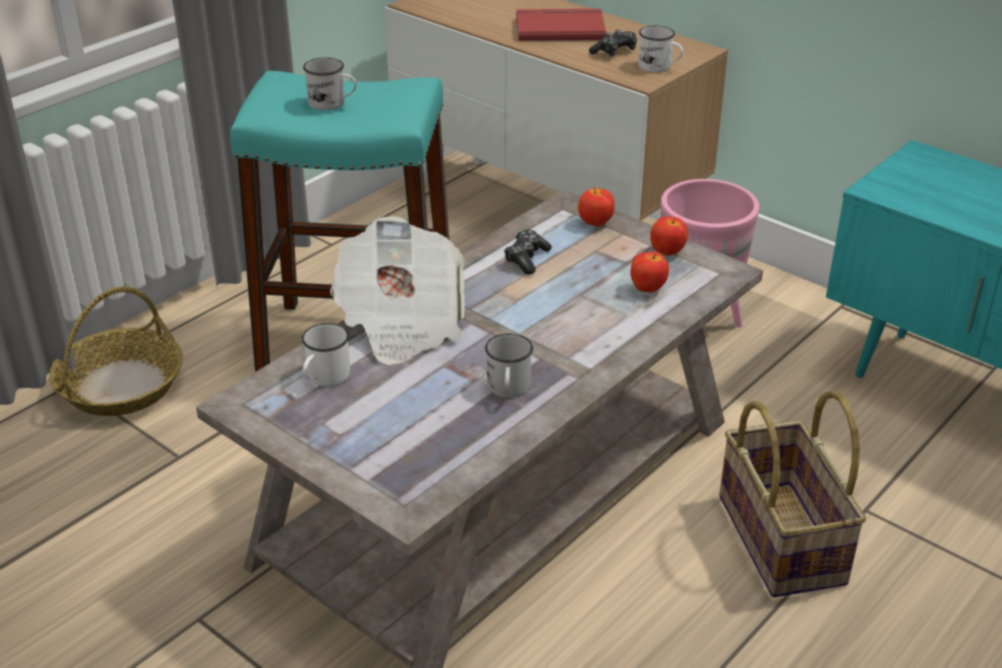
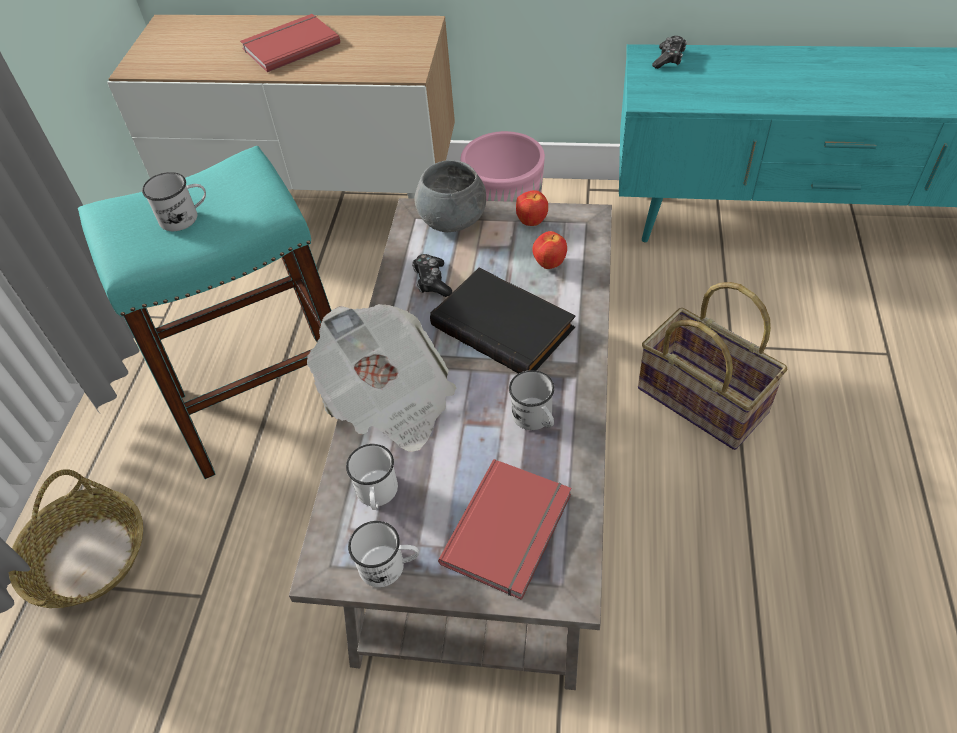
camera: 30 degrees left, 15 degrees up
apple [578,187,615,227] -> grey bowl [414,160,486,232]
game controller [589,30,637,56] -> game controller moved to [652,36,687,69]
white mug [638,26,683,72] -> white mug moved to [348,521,419,587]
none -> black book [430,267,576,374]
none -> red book [438,459,571,600]

